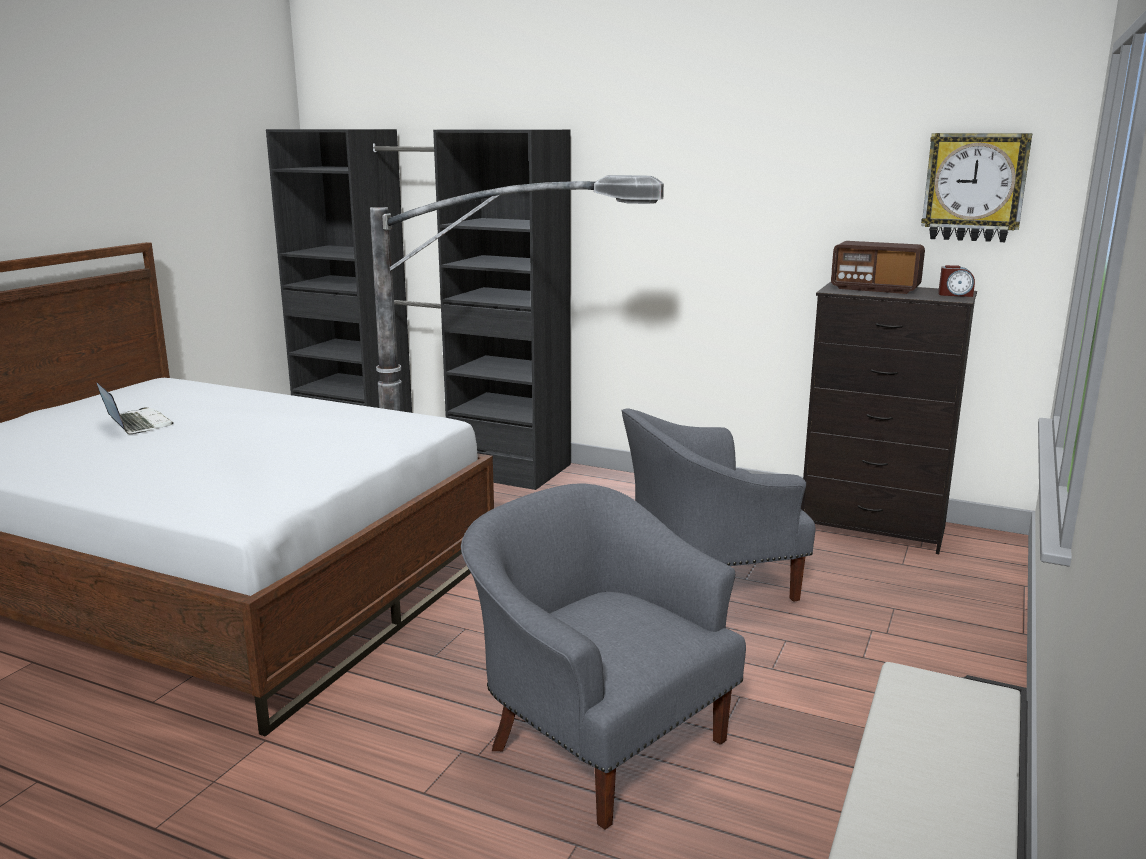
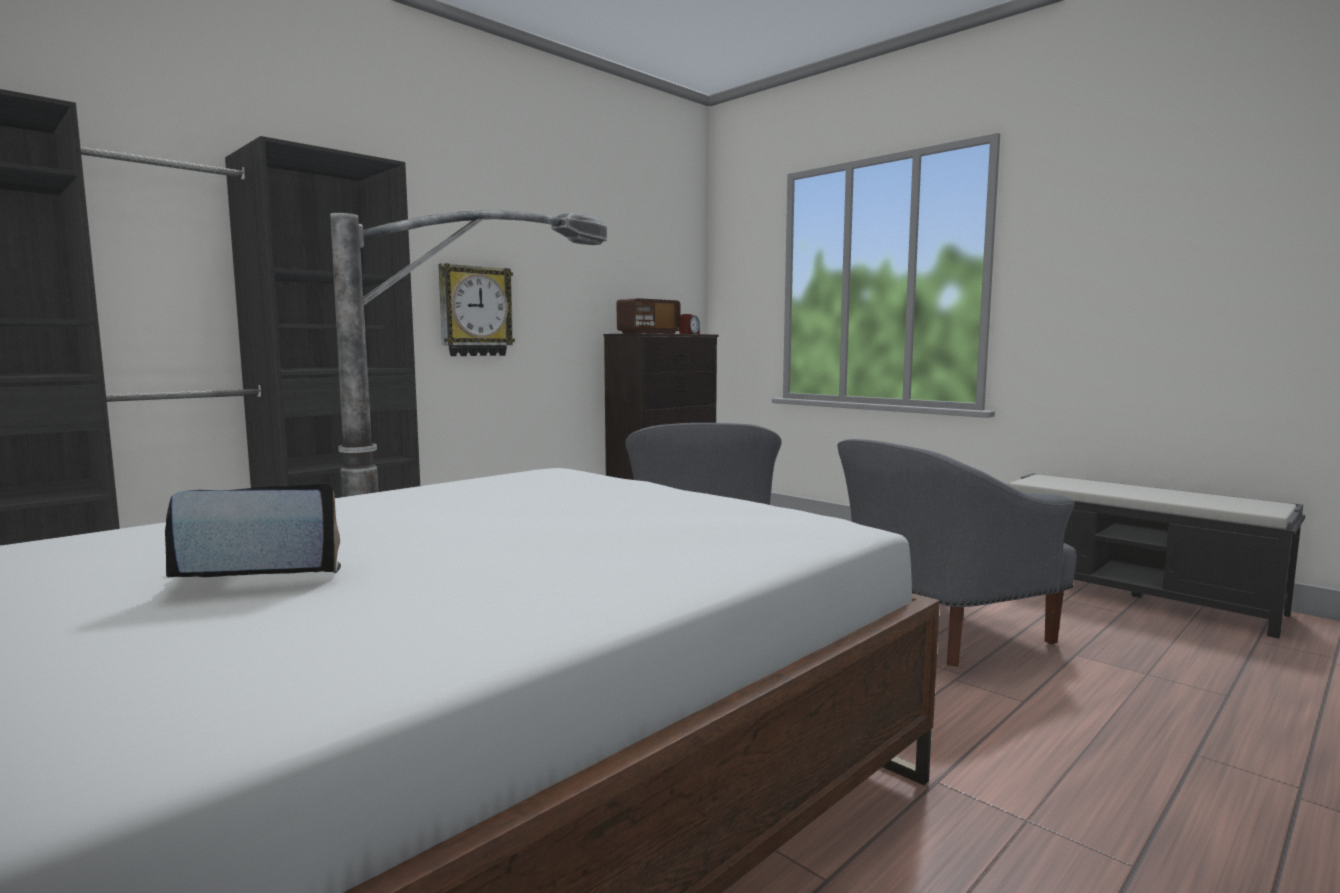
camera: 70 degrees left, 10 degrees down
wall clock [921,133,1032,242] -> wall clock moved to [439,263,515,356]

